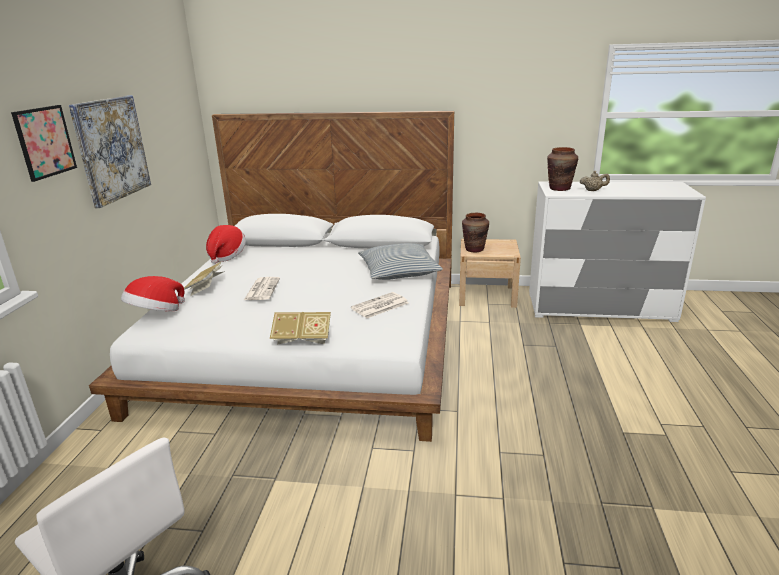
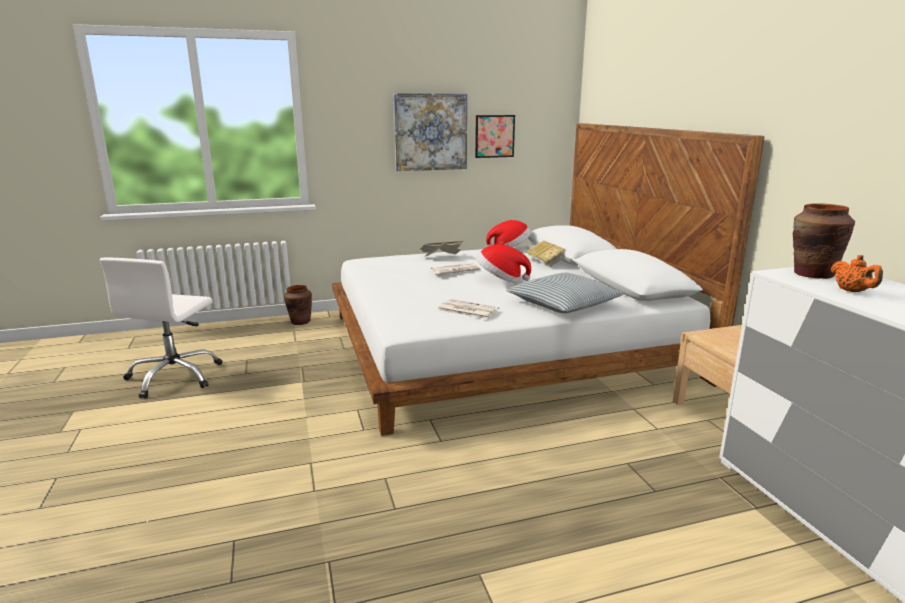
camera: 65 degrees right, 5 degrees down
picture [11,105,77,182] -> picture moved to [475,115,515,158]
hat [121,276,185,311] -> hat moved to [477,244,531,283]
book [270,312,331,345] -> book moved to [526,240,566,268]
brown vase [462,213,489,252] -> brown vase moved to [284,285,312,325]
beige teapot [580,171,610,191] -> orange teapot [831,255,883,292]

